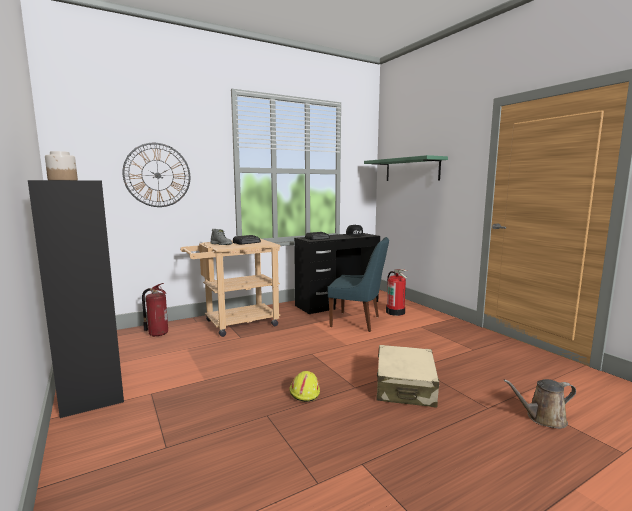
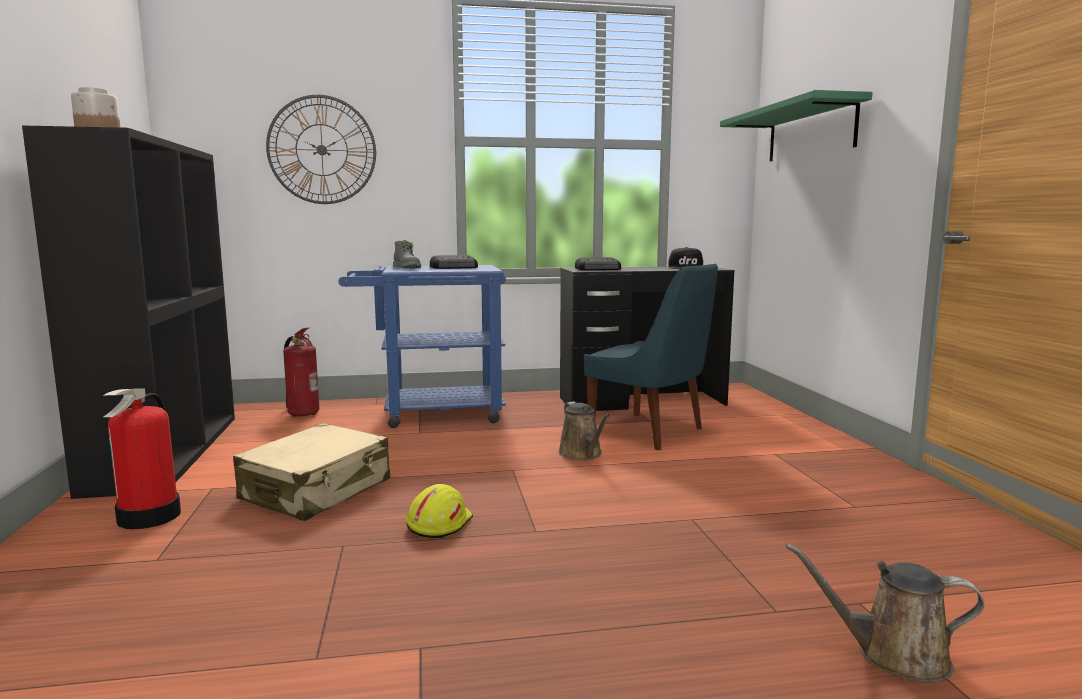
camera: 20 degrees right, 0 degrees up
beige cart [180,239,280,337] -> blue cart [338,265,506,428]
beige suitcase [376,345,439,408] -> beige suitcase moved to [233,423,390,521]
fire extinguisher [386,269,408,316] -> fire extinguisher moved to [104,388,181,529]
none -> brown watering can [558,401,610,460]

